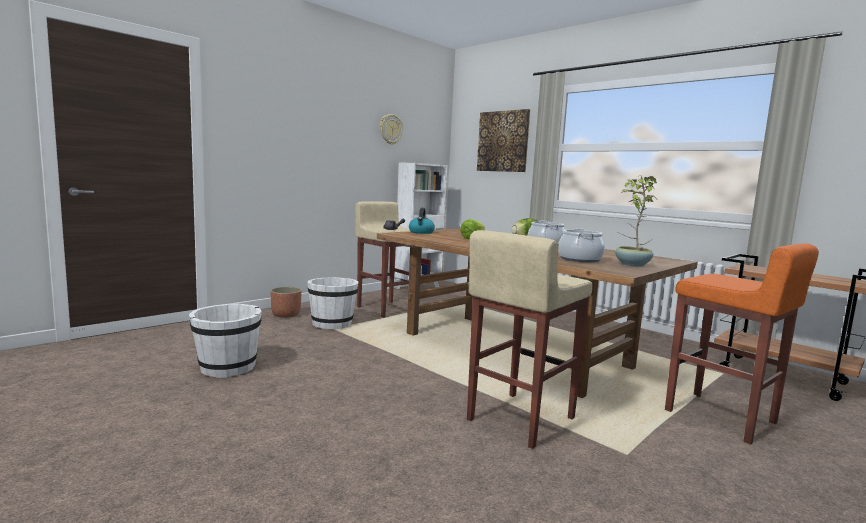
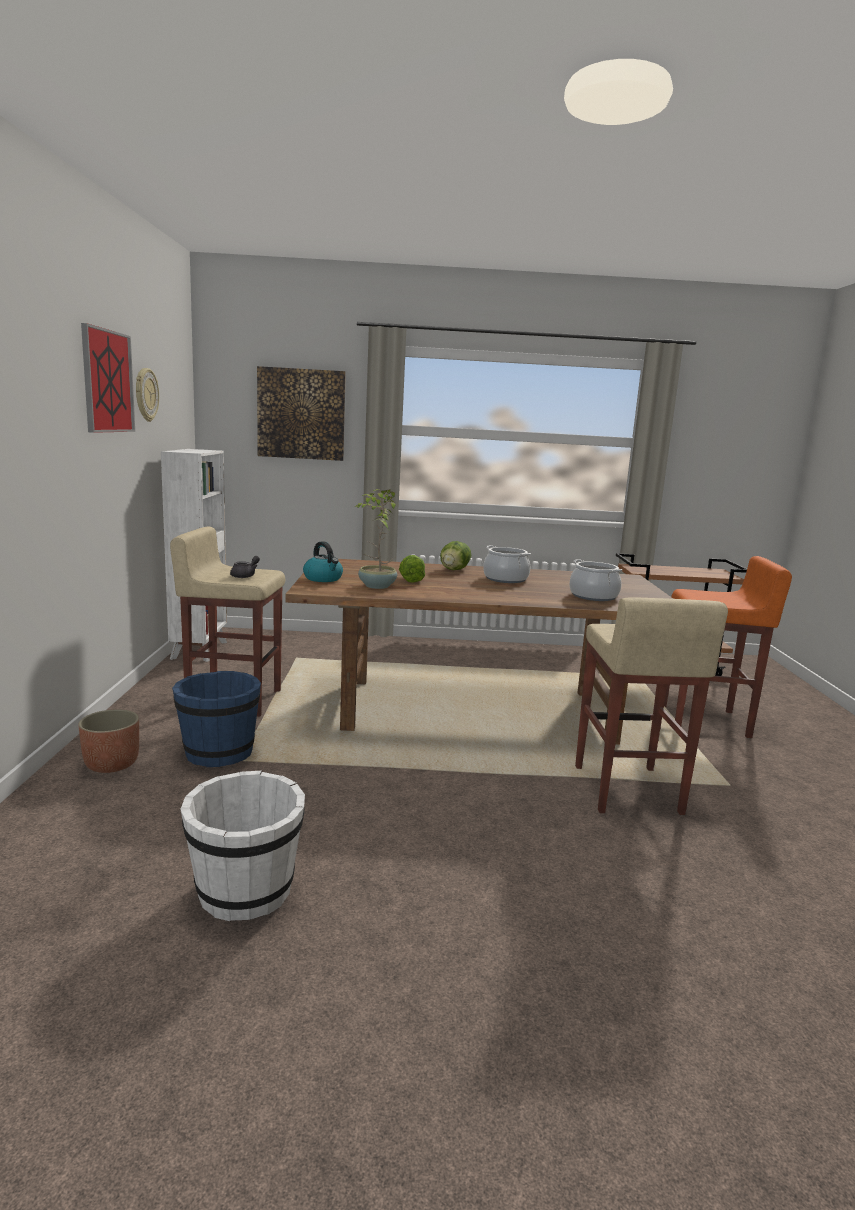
camera: 45 degrees left, 5 degrees up
white bucket [307,277,359,329] -> blue bucket [172,671,261,767]
potted plant [615,176,657,267] -> potted plant moved to [355,489,397,589]
none -> picture [81,323,135,433]

